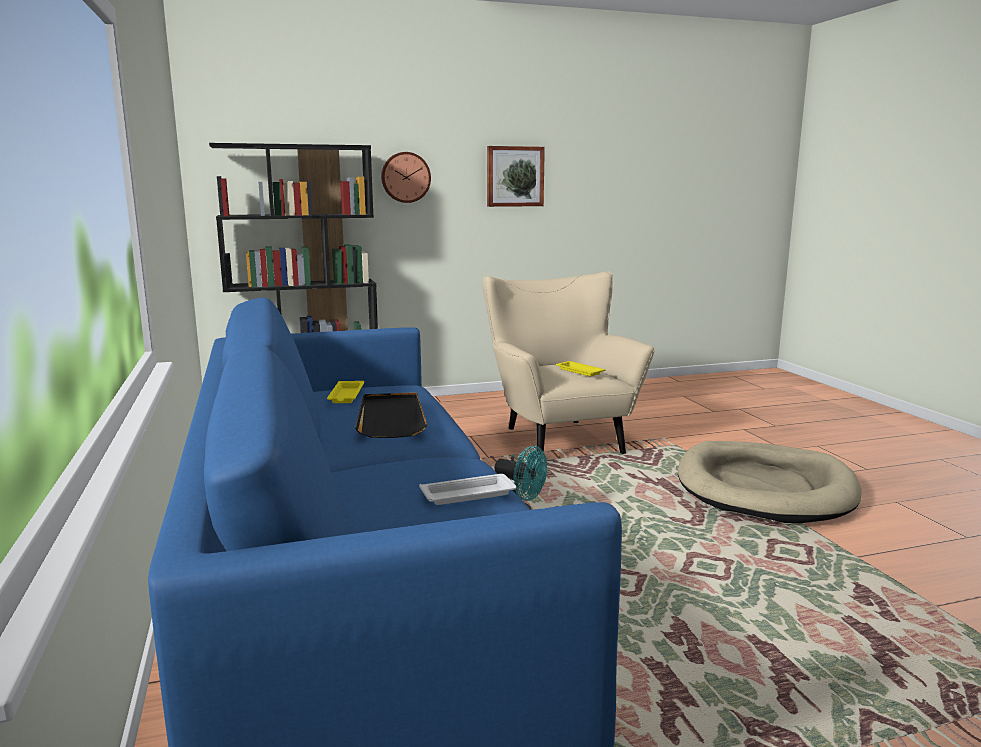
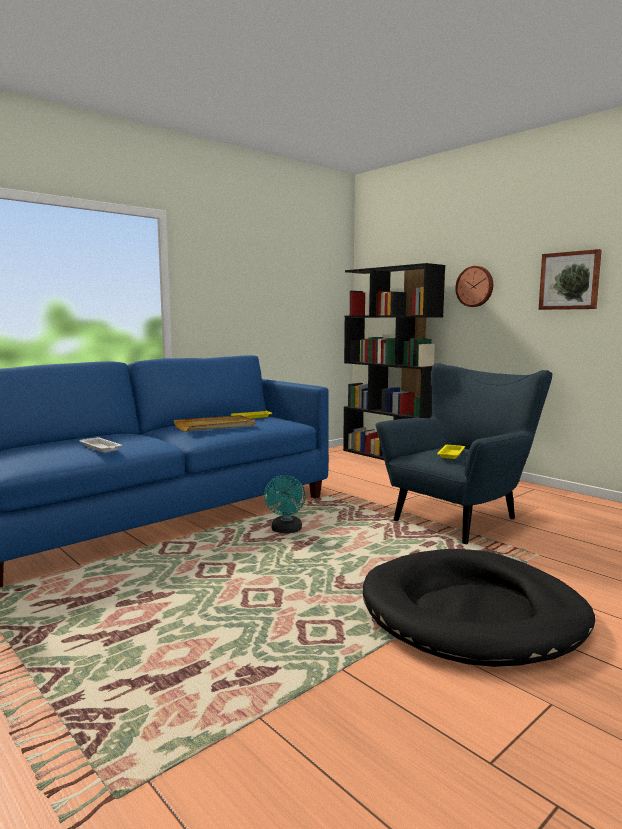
camera: 65 degrees right, 5 degrees down
black tray [355,392,427,438] -> beige tray [174,415,256,432]
beige armchair [483,271,655,455] -> blue armchair [375,363,552,544]
beige dog bed [678,441,861,523] -> black dog bed [363,549,595,667]

